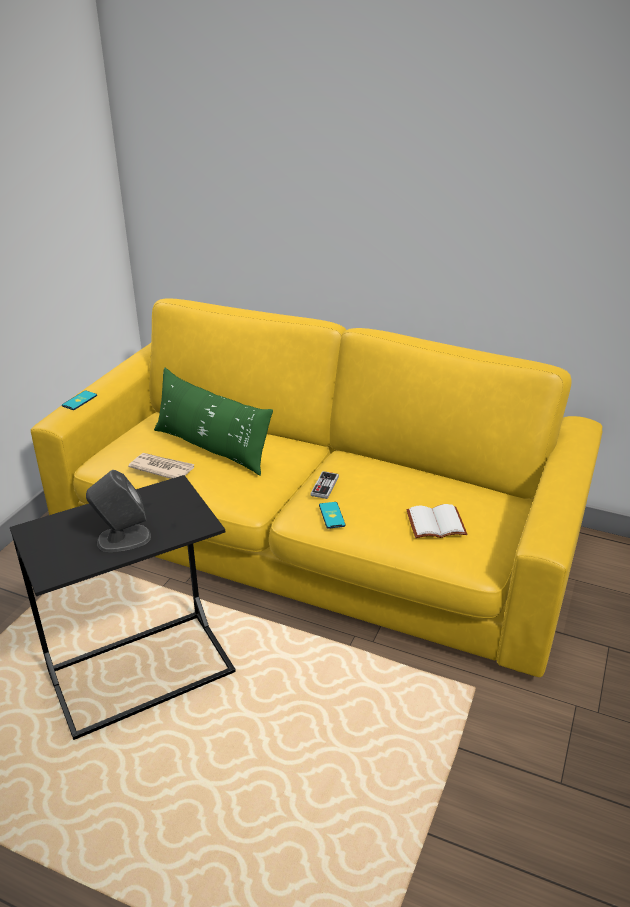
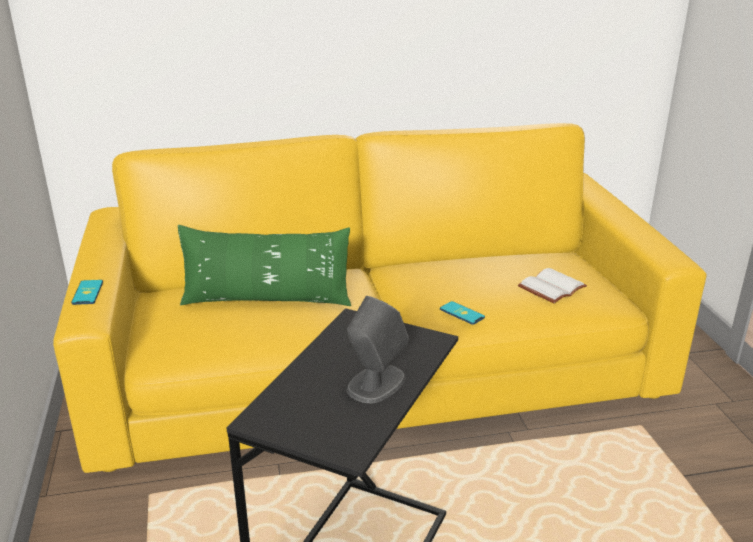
camera: 35 degrees left, 5 degrees down
newspaper [128,453,195,479] -> none
game controller [310,471,339,499] -> none

